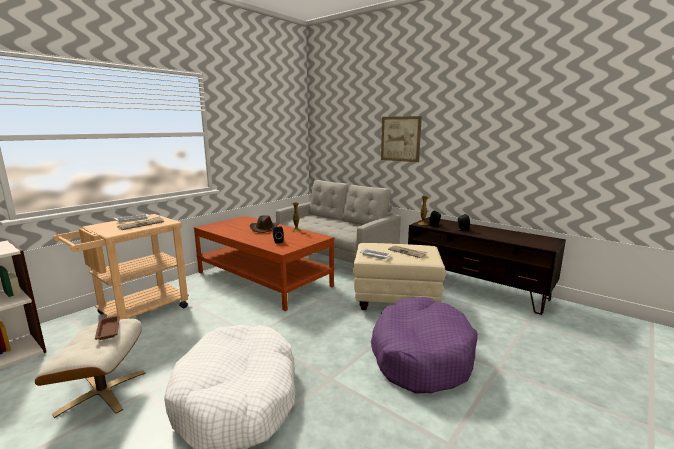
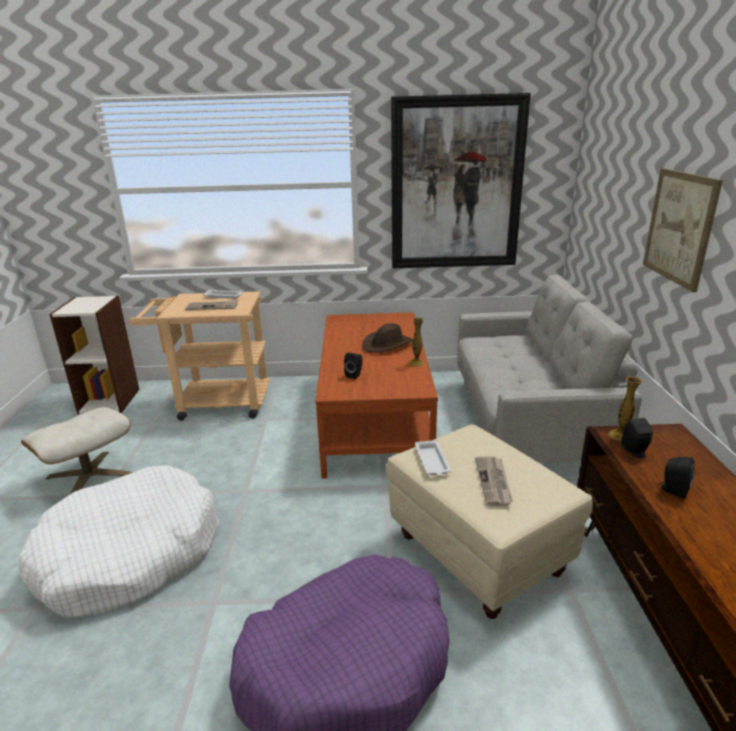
camera: 50 degrees right, 10 degrees up
brown tray [95,315,120,340] -> none
none -> picture [391,93,531,268]

